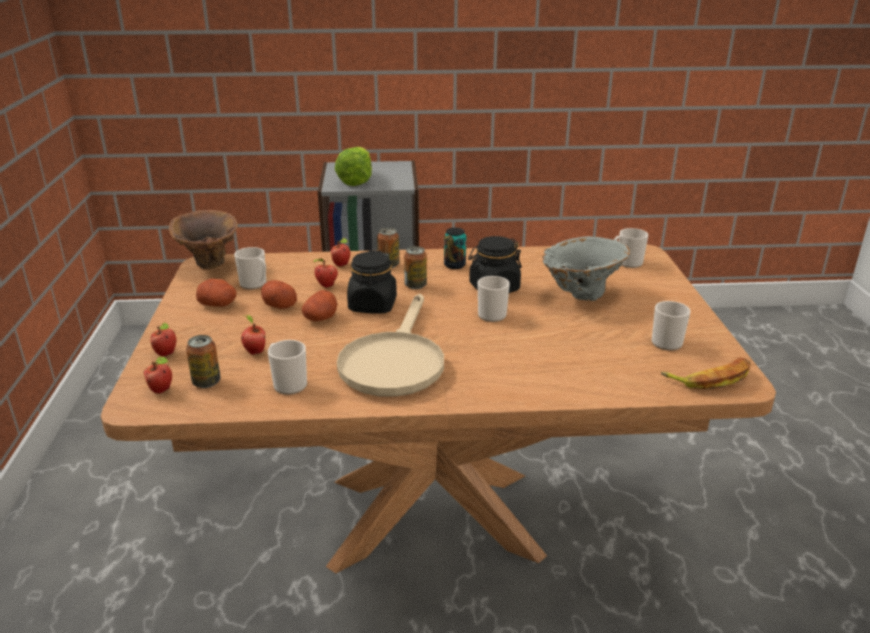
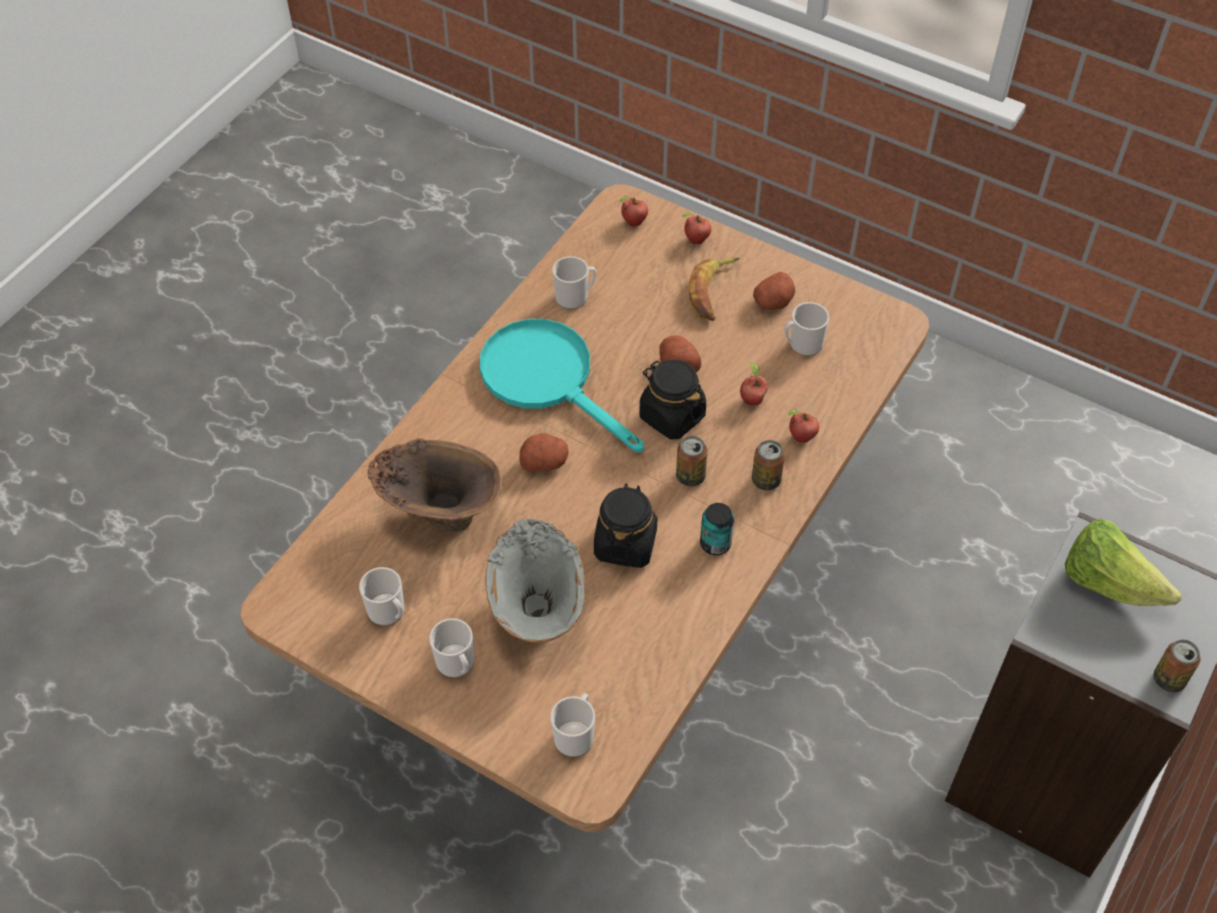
camera: 125 degrees right, 25 degrees up
brown vase [169,210,238,269] -> brown vase moved to [368,438,502,532]
can [186,335,221,388] -> can moved to [1154,640,1201,692]
apple [241,315,265,355] -> none
potato [261,280,297,309] -> potato moved to [519,433,568,471]
beige frying pan [337,294,444,397] -> turquoise frying pan [479,319,644,452]
mug [477,276,510,322] -> mug moved to [429,618,474,678]
banana [661,357,751,389] -> banana moved to [689,257,740,321]

